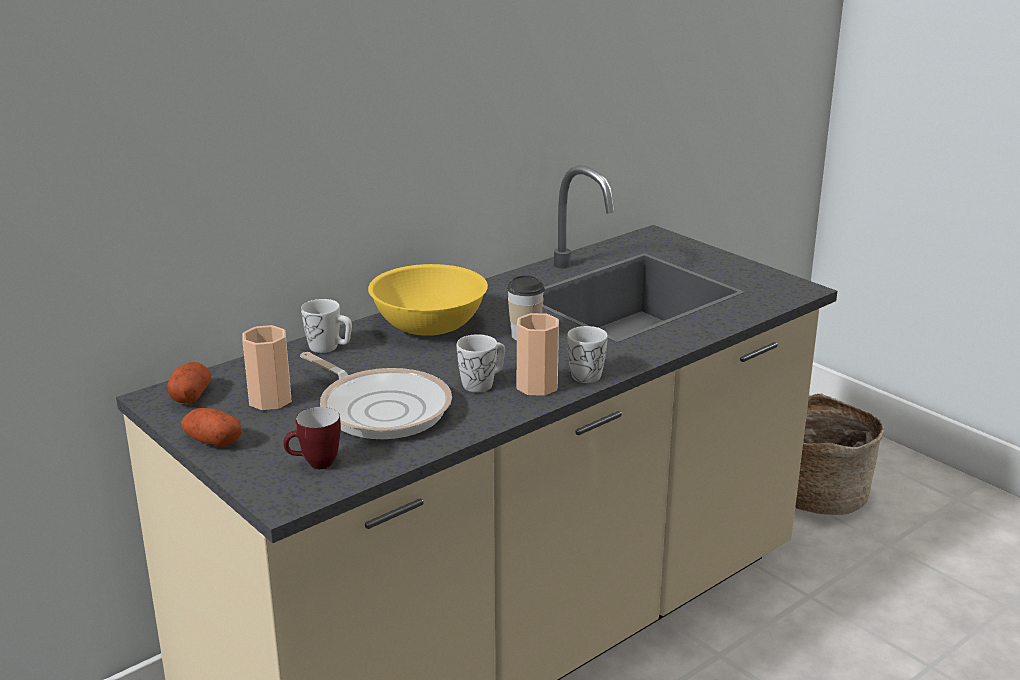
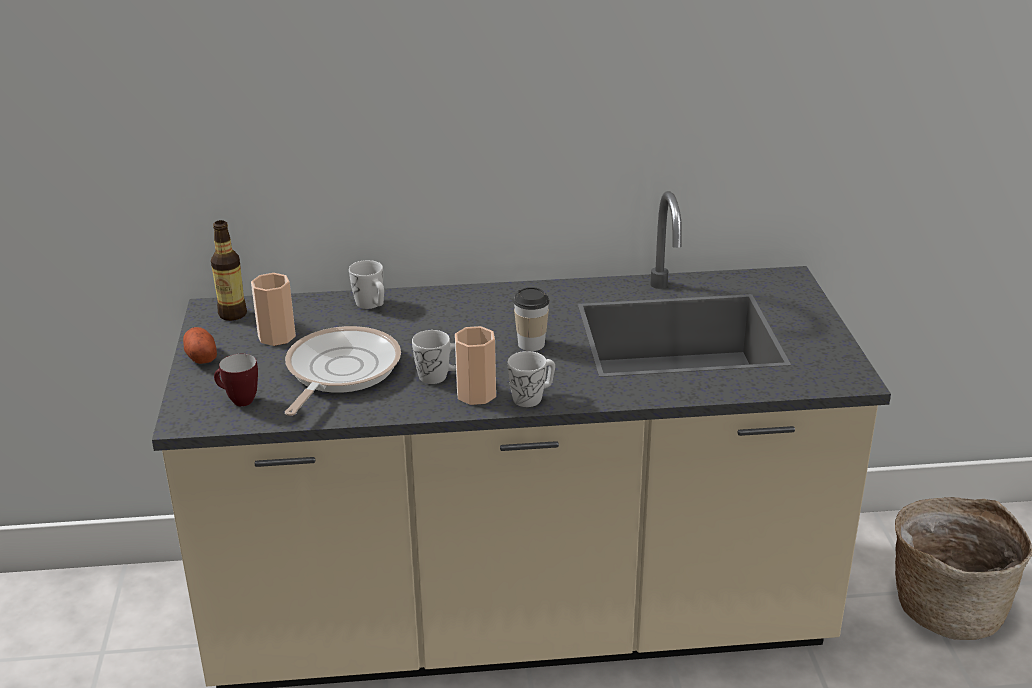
camera: 35 degrees right, 5 degrees up
potato [167,362,211,404] -> bottle [211,220,247,321]
frying pan [300,352,452,439] -> frying pan turned 150 degrees counterclockwise [285,326,401,416]
yellow bowl [368,264,488,336] -> none

